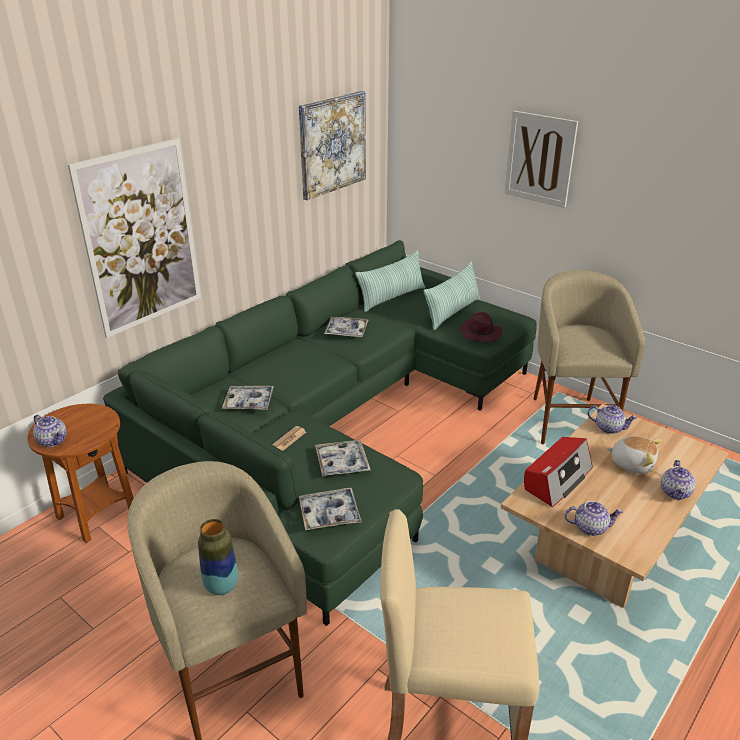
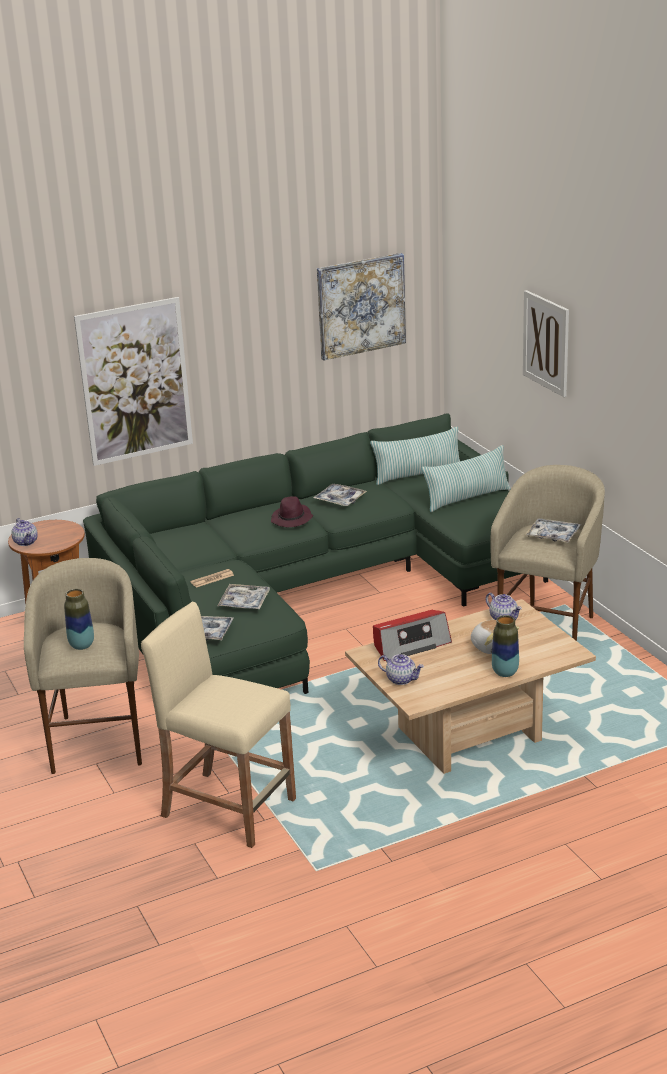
camera: 25 degrees right, 5 degrees down
tray [222,386,274,410] -> tray moved to [525,518,581,542]
purple hat [460,312,503,342] -> purple hat moved to [271,496,313,527]
teapot [661,460,695,500] -> vase [492,615,519,677]

